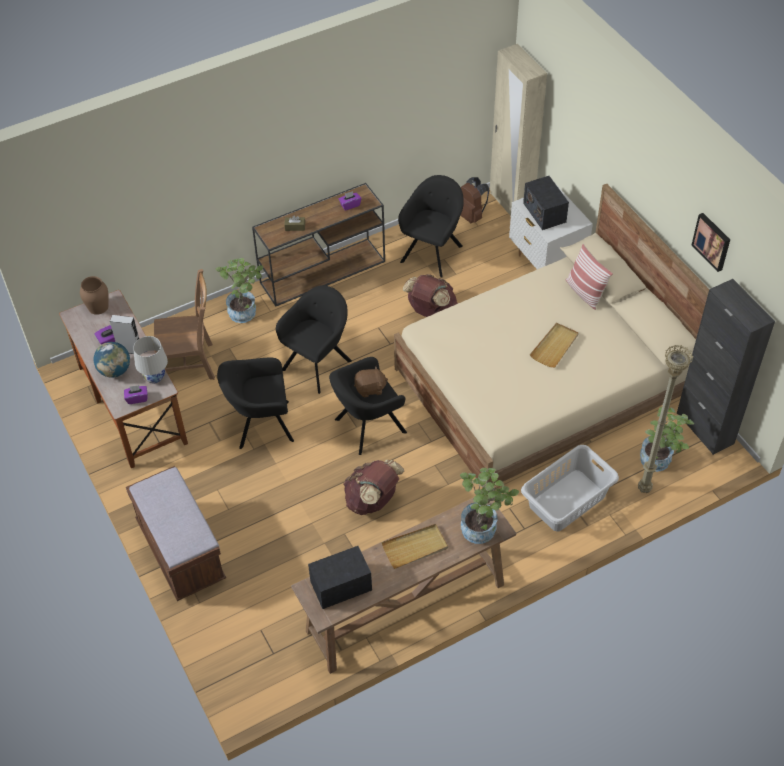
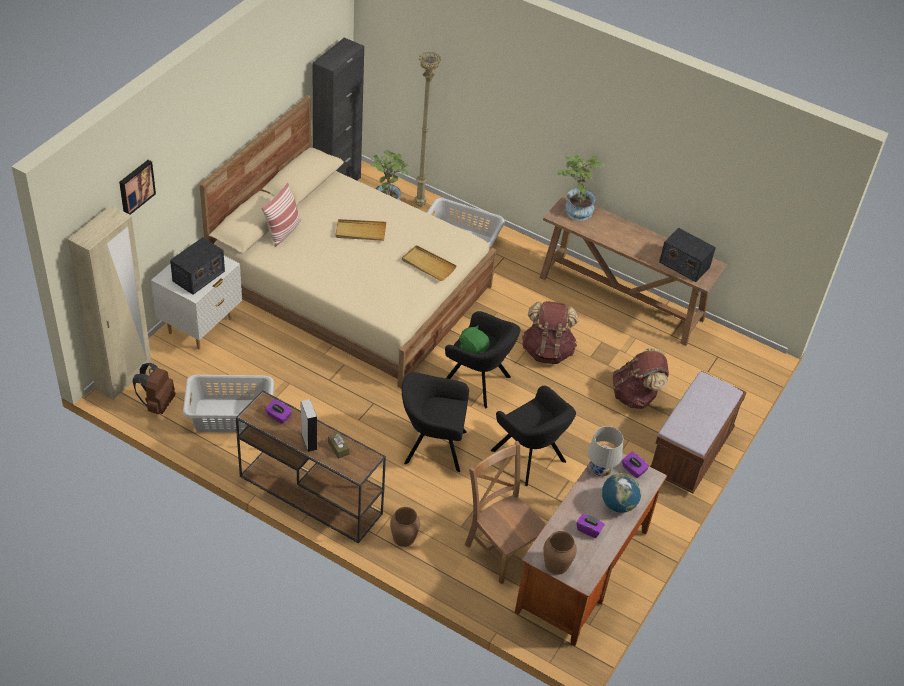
camera: 125 degrees left, 5 degrees down
grey speaker [110,315,139,354] -> grey speaker moved to [301,399,317,452]
potted plant [215,258,263,323] -> brown vase [390,507,420,547]
brown plush toy [354,366,388,397] -> green plush toy [459,325,490,353]
beige tray [381,524,448,569] -> beige tray moved to [402,245,457,281]
black armchair [398,175,464,278] -> grey laundry basket [183,375,274,433]
brown backpack [403,274,458,317] -> brown backpack moved to [613,348,669,409]
picture [692,213,730,272] -> picture moved to [119,160,156,215]

